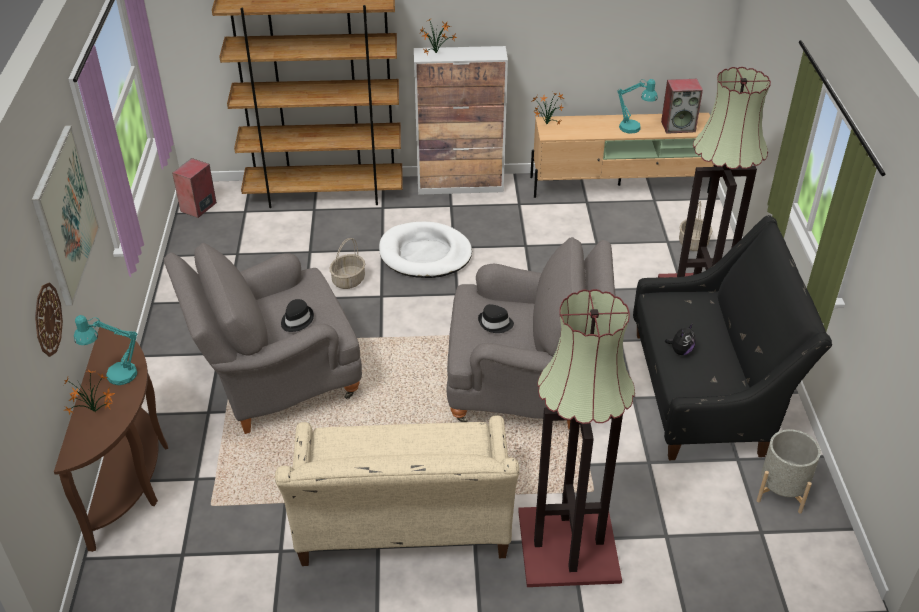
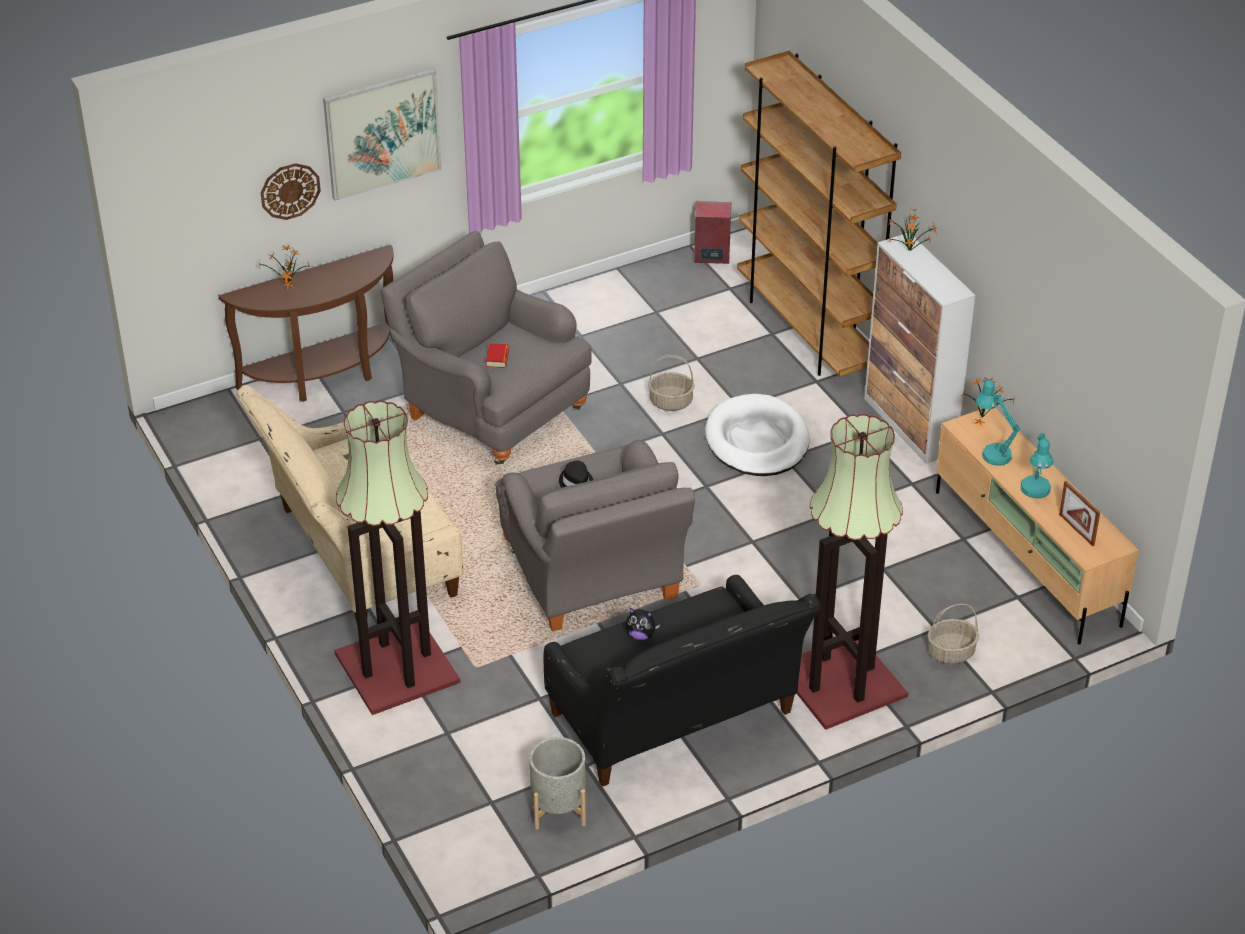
camera: 65 degrees right, 0 degrees up
turquoise table lamp [74,315,137,385] -> turquoise table lamp moved to [975,380,1020,466]
black hat [281,299,314,332] -> book [486,343,509,368]
speaker [661,79,703,134] -> picture frame [1059,481,1100,546]

